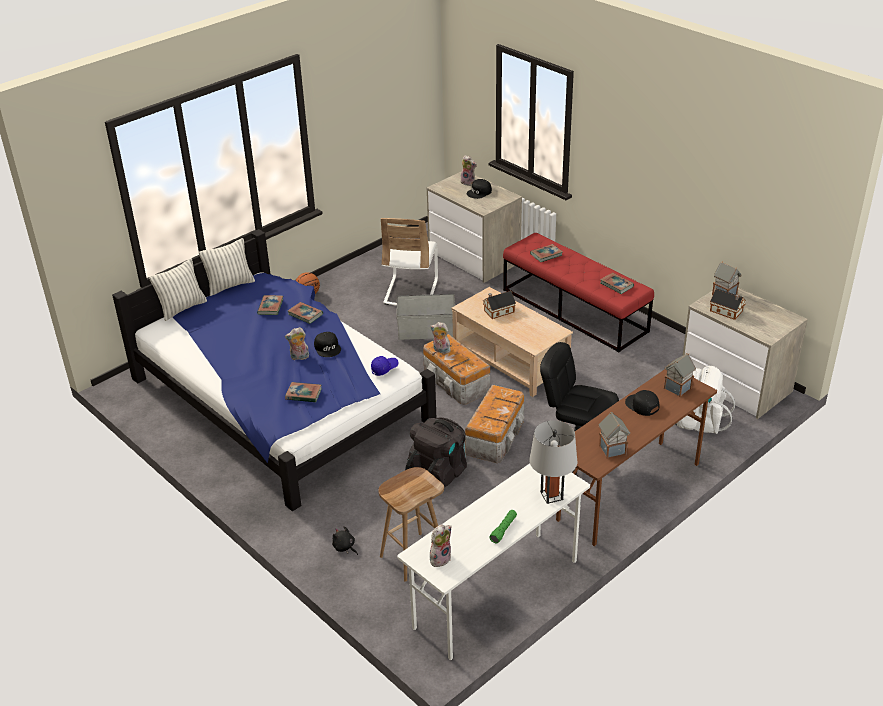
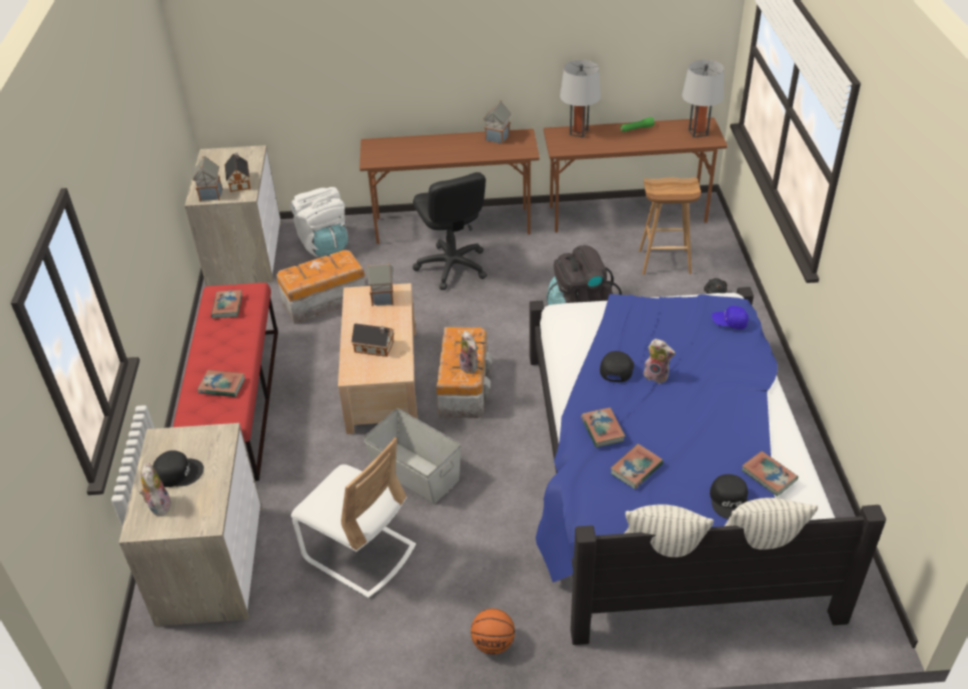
camera: 140 degrees left, 5 degrees up
book [285,382,322,402] -> book moved to [742,451,798,496]
blue cap [371,356,398,376] -> blue cap moved to [712,306,749,329]
white chair [381,218,438,306] -> white chair turned 75 degrees clockwise [291,437,416,598]
white desk [397,463,590,660] -> brown desk [543,118,727,233]
plush toy [430,525,452,567] -> grey table lamp [682,60,724,138]
storage box [465,385,525,463] -> storage box moved to [276,250,366,324]
black cap [625,390,659,416] -> black cap moved to [710,474,748,519]
toy house [664,353,696,397] -> toy house moved to [365,263,393,306]

